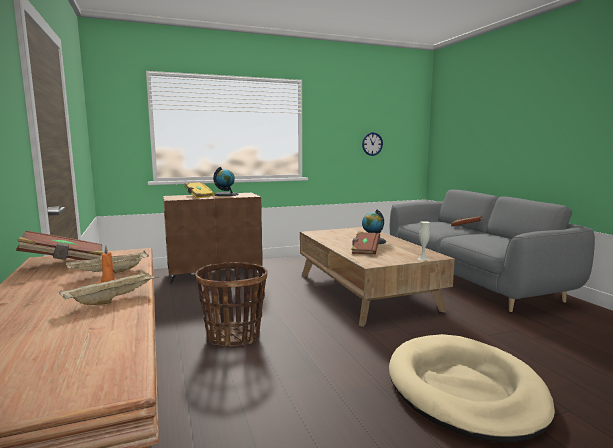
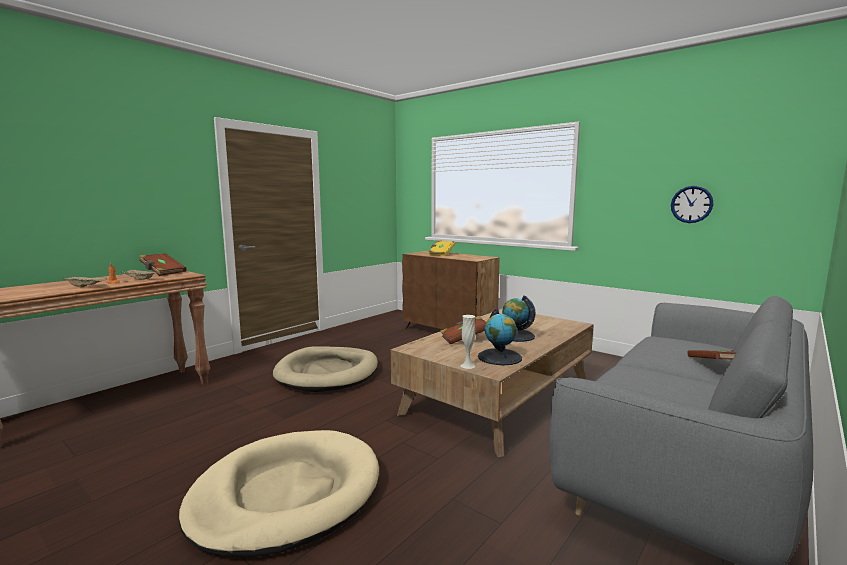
camera: 60 degrees right, 0 degrees up
basket [195,262,268,346] -> beige dog bed [273,346,378,392]
globe [213,167,239,196] -> globe moved to [478,308,522,365]

